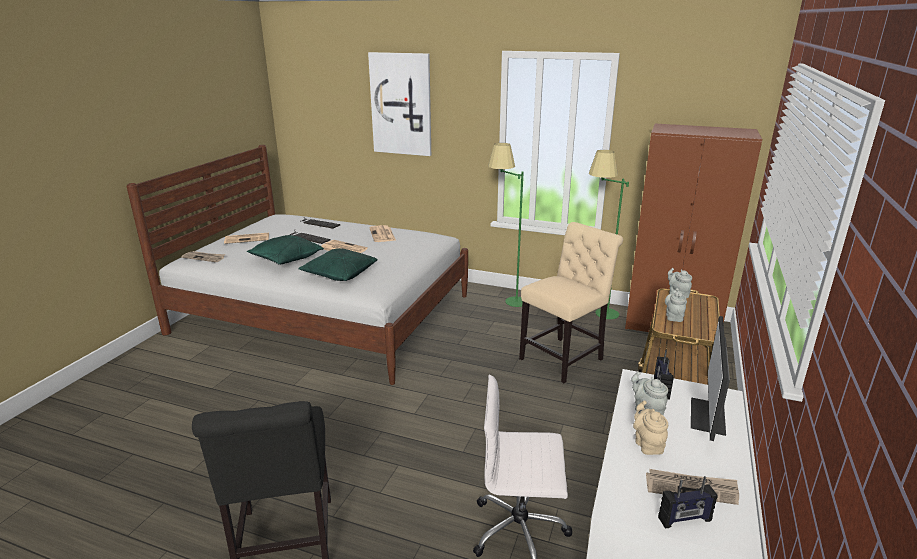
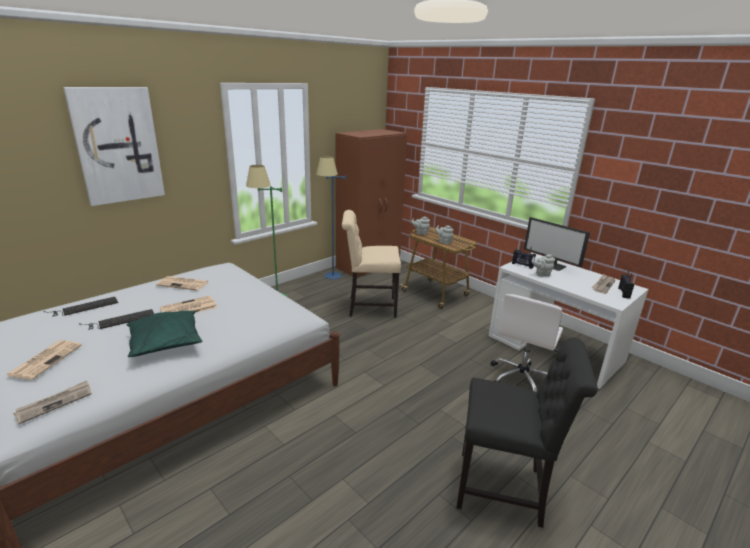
camera: 65 degrees left, 0 degrees up
green pillow [298,248,377,281] -> none
beige chair [519,222,623,383] -> beige chair turned 75 degrees counterclockwise [342,210,401,318]
green floor lamp [589,150,629,319] -> blue floor lamp [316,156,346,279]
beige teapot [633,400,668,455] -> none

